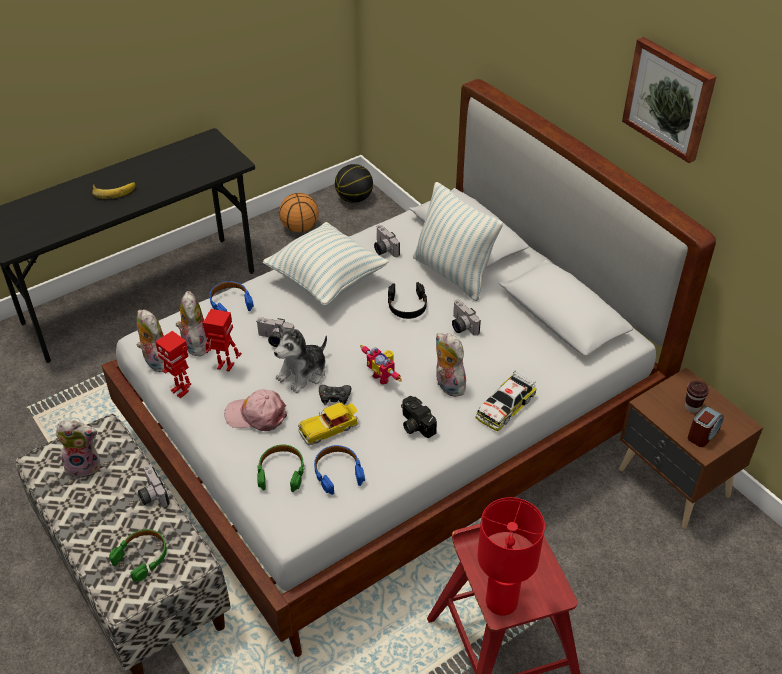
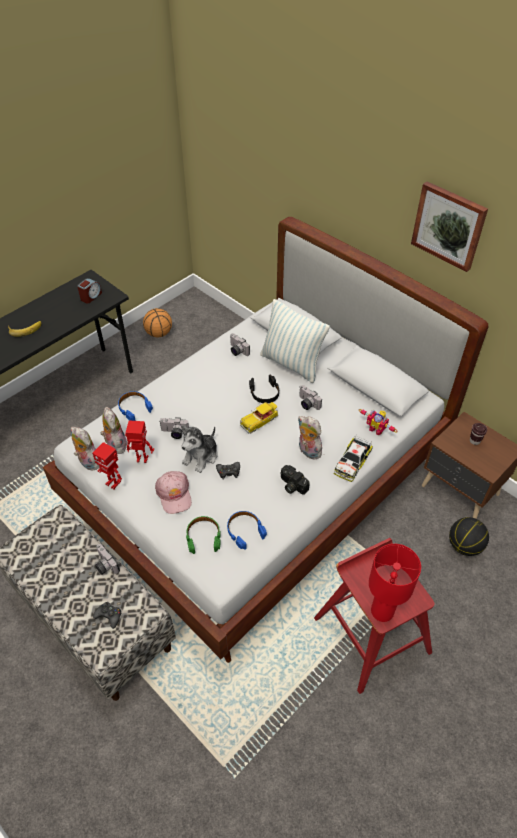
camera: 10 degrees left, 5 degrees up
plush toy [56,420,101,479] -> none
green headphones [109,529,167,582] -> black game controller [93,602,121,629]
pink cap [225,389,287,431] -> pink cap turned 105 degrees counterclockwise [155,471,192,514]
pillow [263,222,389,306] -> none
toy car [298,402,358,446] -> toy car moved to [240,402,278,434]
basketball [335,164,373,203] -> basketball moved to [449,517,489,556]
toy robot [360,345,402,385] -> toy robot moved to [359,409,397,435]
alarm clock [688,406,724,447] -> alarm clock moved to [77,278,102,304]

